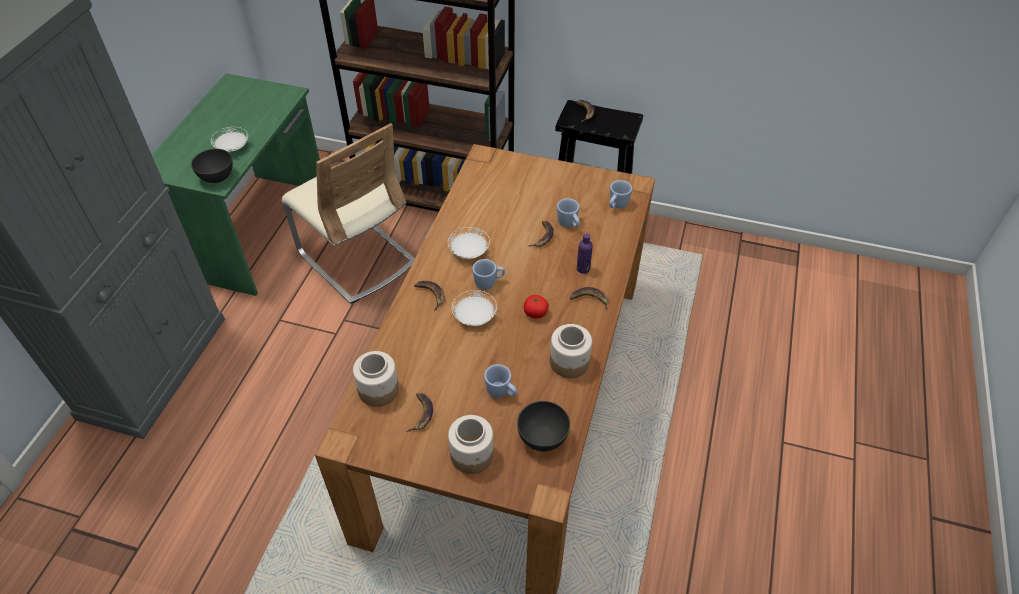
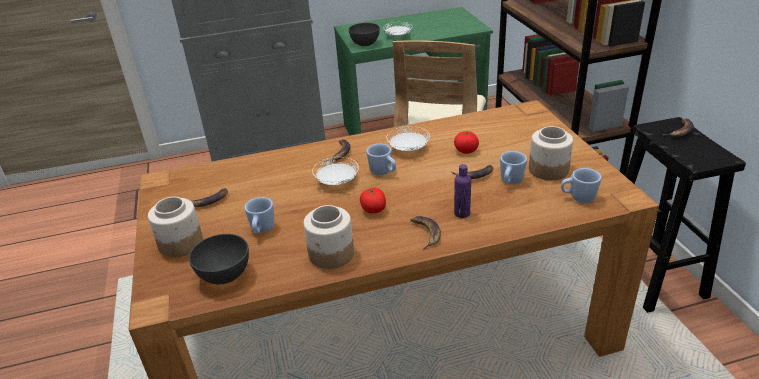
camera: 60 degrees right, 15 degrees down
jar [353,351,399,407] -> jar moved to [529,126,573,180]
none -> tomato [454,131,479,154]

